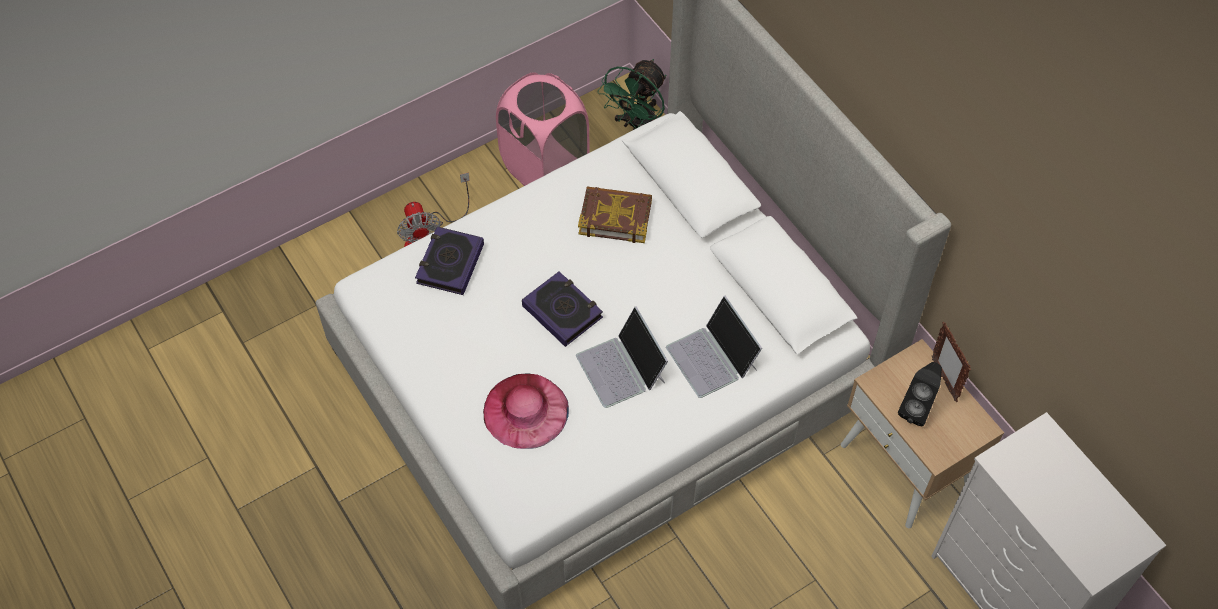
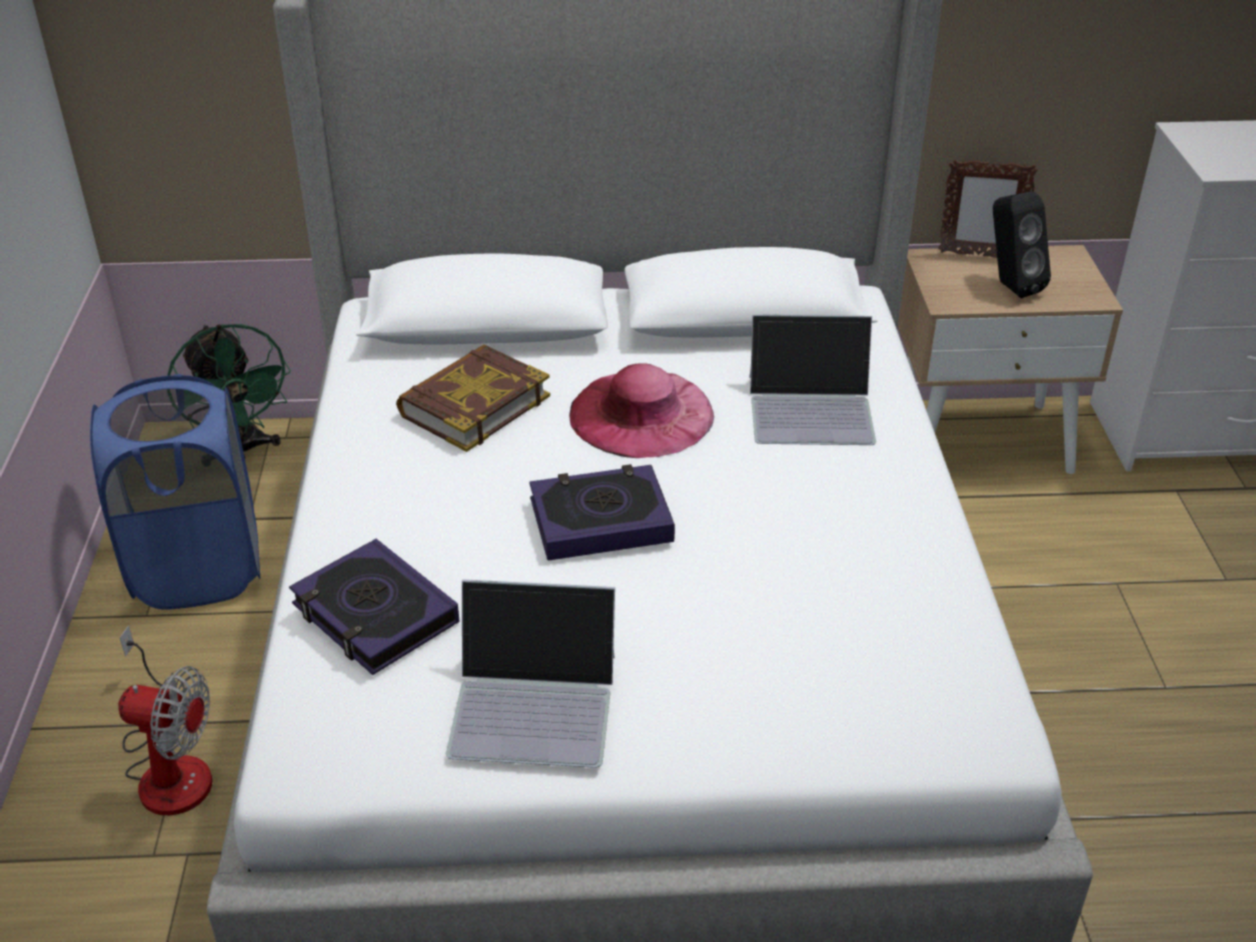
camera: 60 degrees left, 20 degrees down
pink hat [483,373,569,449] -> pink hat moved to [569,363,714,458]
pink laundry basket [496,72,590,186] -> blue laundry basket [90,374,260,610]
laptop [576,306,668,408] -> laptop moved to [446,579,615,768]

